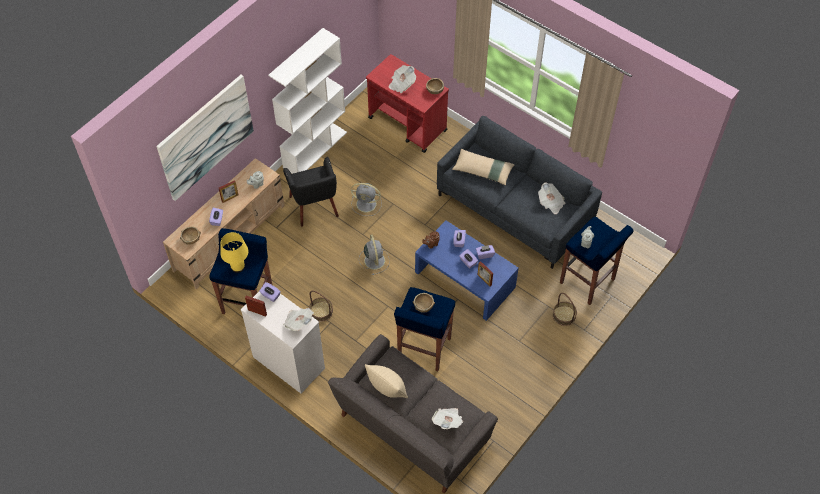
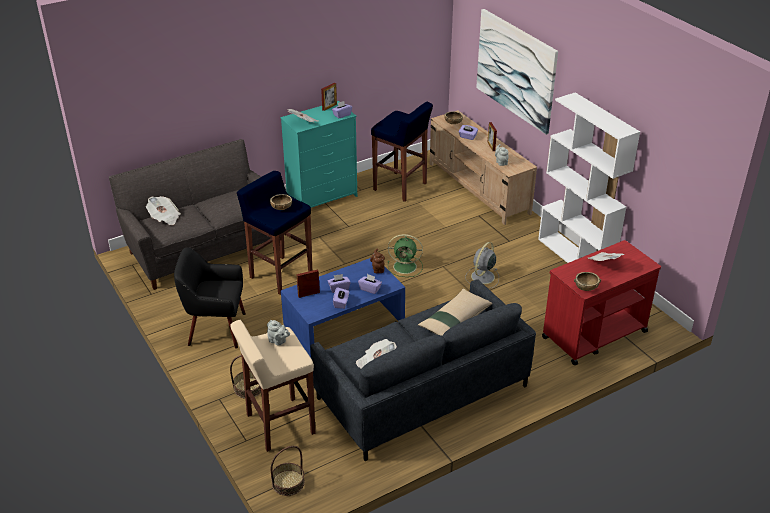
camera: 110 degrees right, 20 degrees down
yellow table lamp [220,232,249,273] -> none
white dresser [241,292,325,393] -> turquoise dresser [280,101,357,208]
black armchair [283,157,339,227] -> black armchair moved to [174,247,246,348]
basket [309,290,333,322] -> basket moved to [270,446,305,496]
grey fan [359,235,390,275] -> green fan [388,234,423,277]
beige pillow [365,364,408,398] -> none
blue stool [560,217,634,305] -> beige stool [230,320,315,452]

